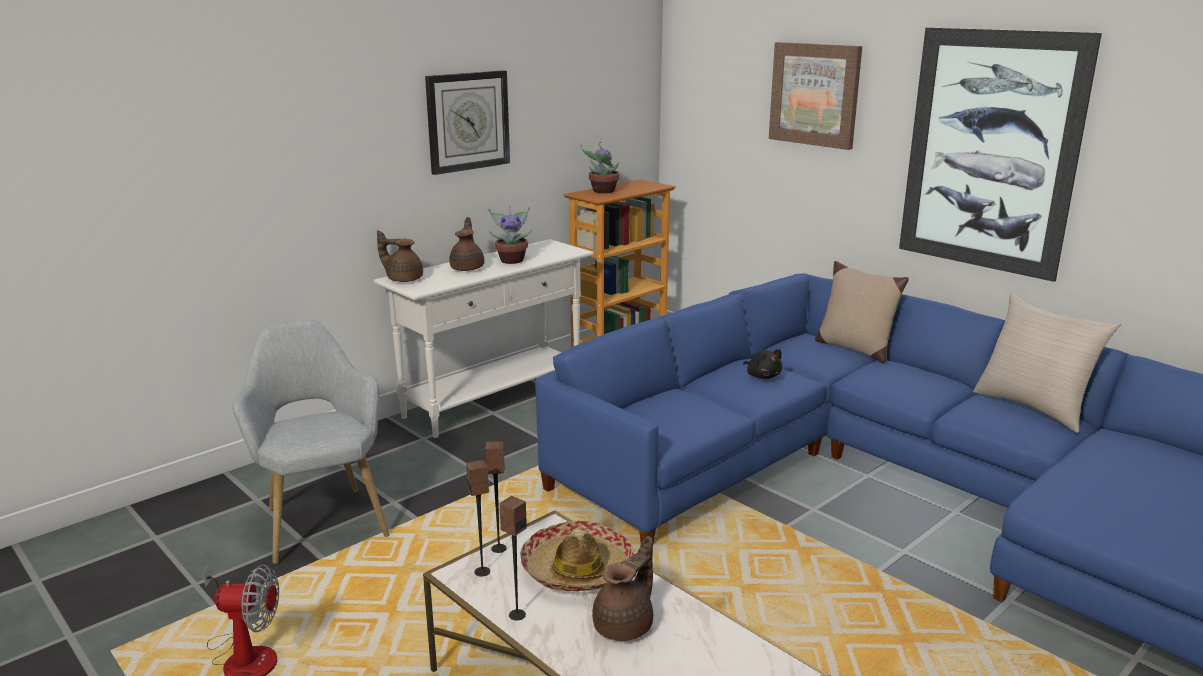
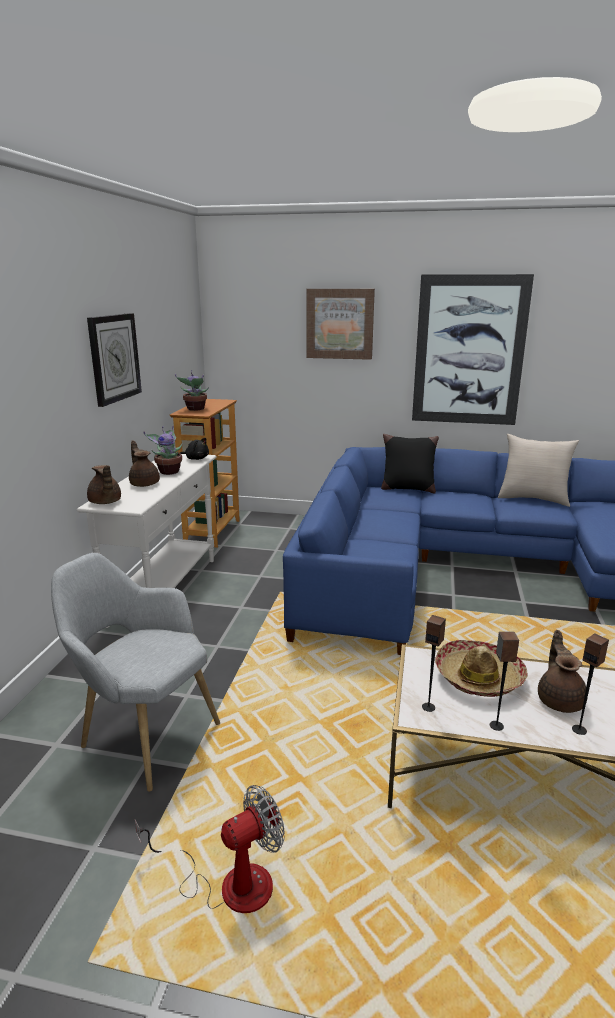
camera: 35 degrees left, 0 degrees up
brown teapot [377,230,423,282] -> brown teapot turned 105 degrees counterclockwise [87,465,121,504]
speaker [485,441,507,553] -> speaker moved to [572,634,609,735]
black plush toy [743,350,782,379] -> black plush toy moved to [180,438,209,460]
beige pillow [815,261,909,363] -> black pillow [381,434,439,494]

